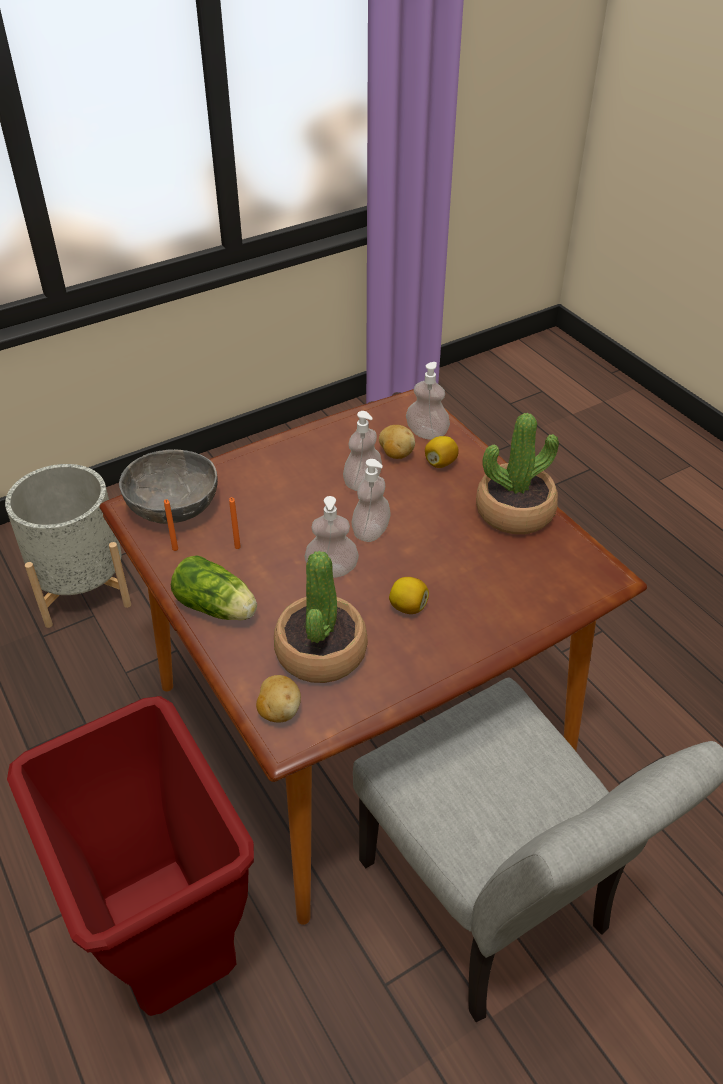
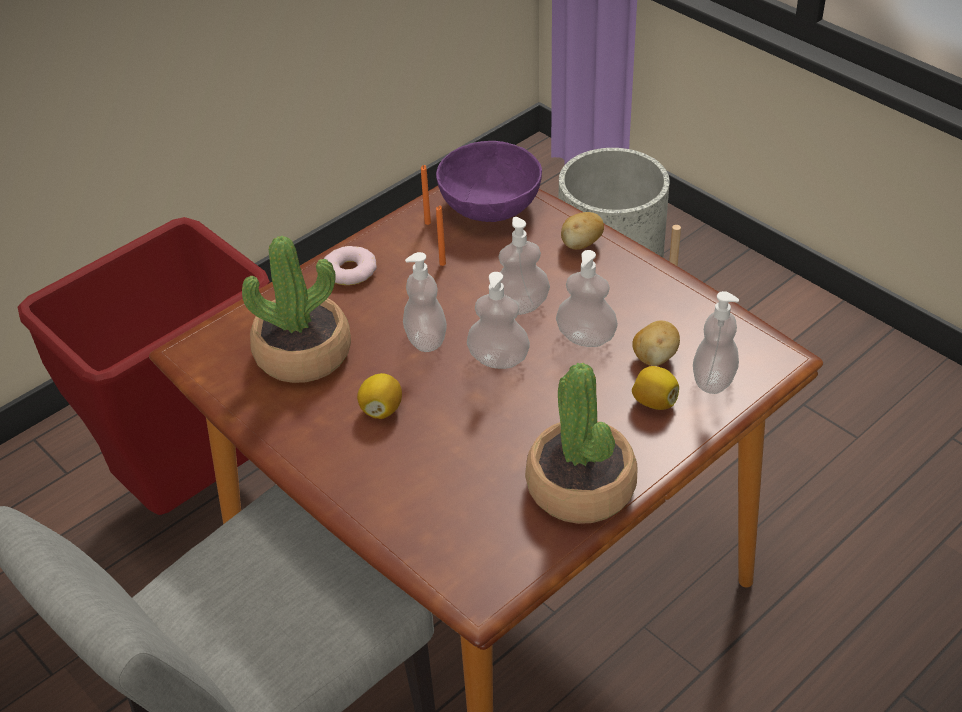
camera: 80 degrees right, 0 degrees up
grey bowl [119,449,218,524] -> purple bowl [436,141,542,222]
lettuce [171,555,257,620] -> donut [324,246,377,285]
potato [256,675,301,723] -> potato moved to [561,212,604,250]
none -> soap dispenser [499,217,550,315]

